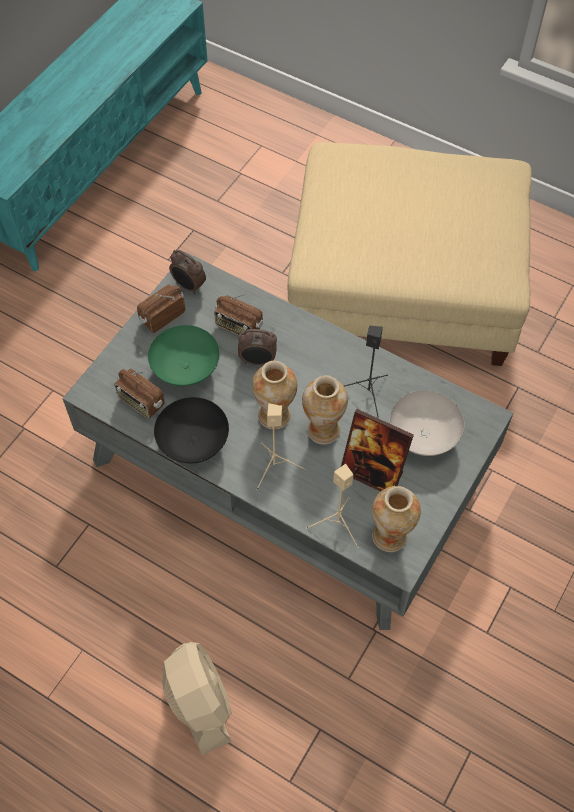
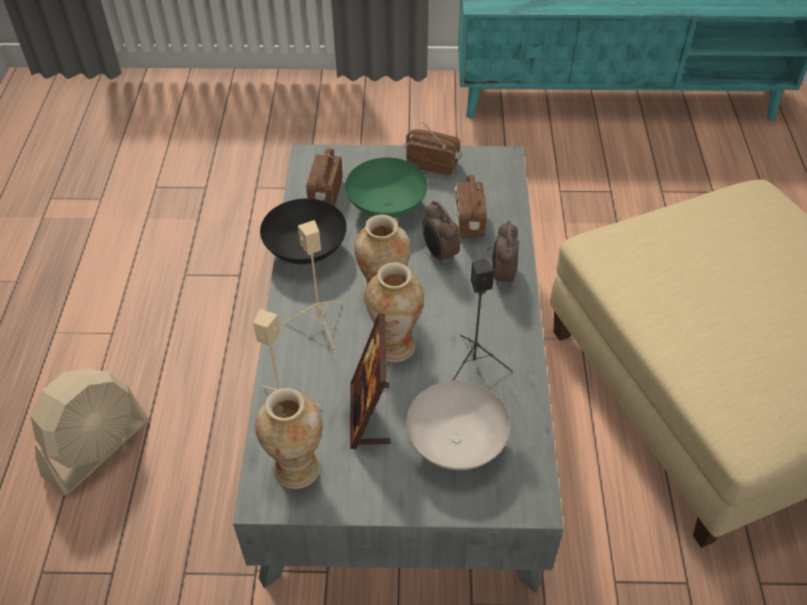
camera: 60 degrees right, 10 degrees down
alarm clock [169,250,206,294] -> alarm clock moved to [492,221,519,286]

